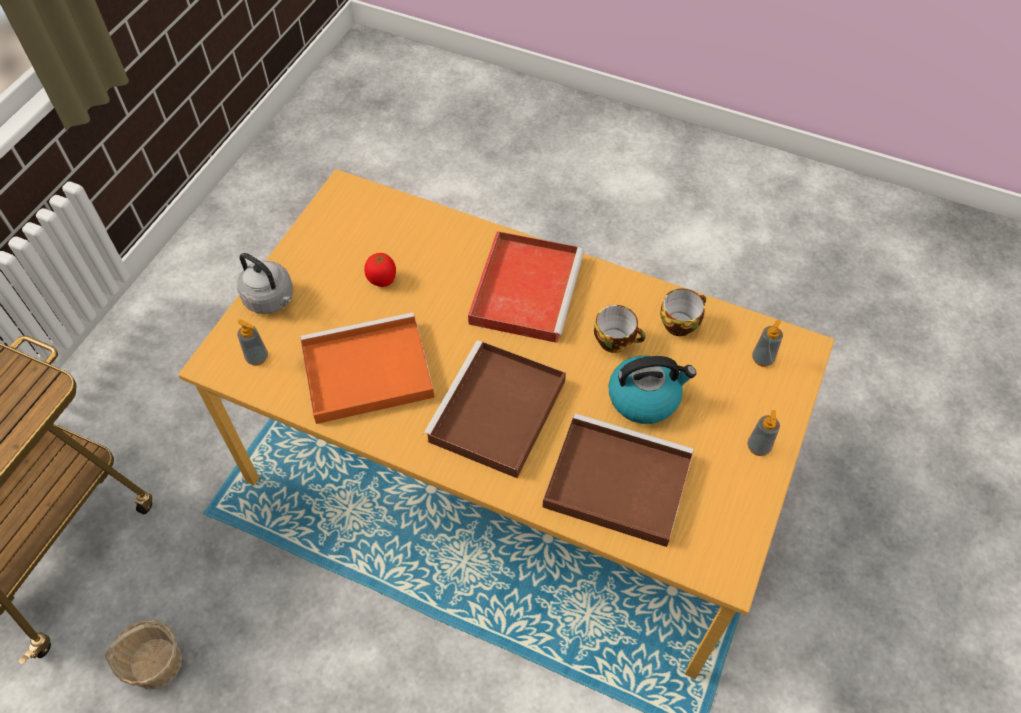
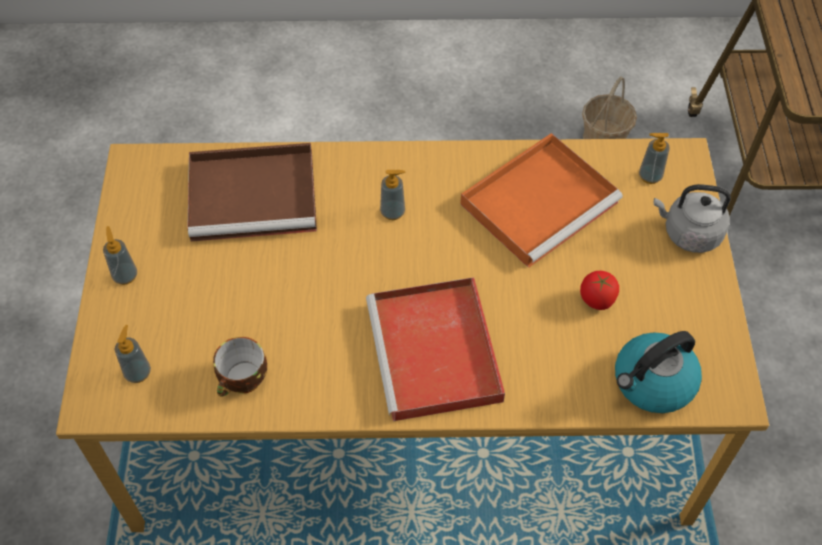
camera: 155 degrees right, 0 degrees up
brown tray [424,341,566,478] -> soap dispenser [380,170,405,220]
cup [594,305,646,353] -> none
kettle [609,356,696,424] -> kettle moved to [615,331,702,413]

